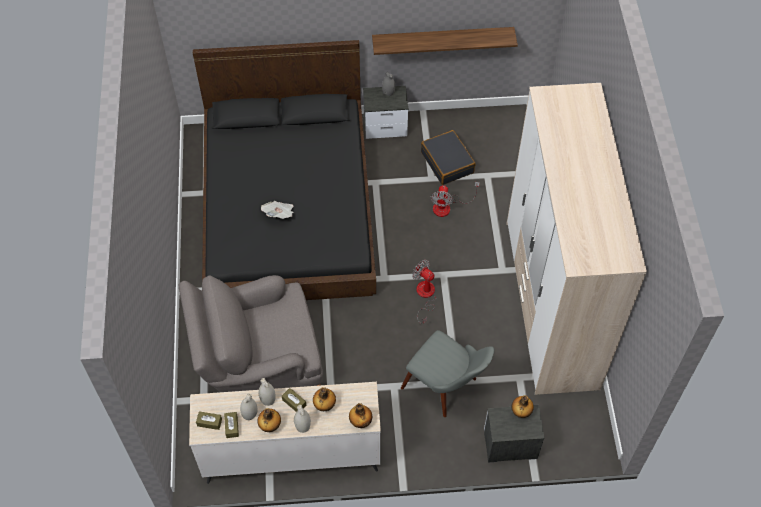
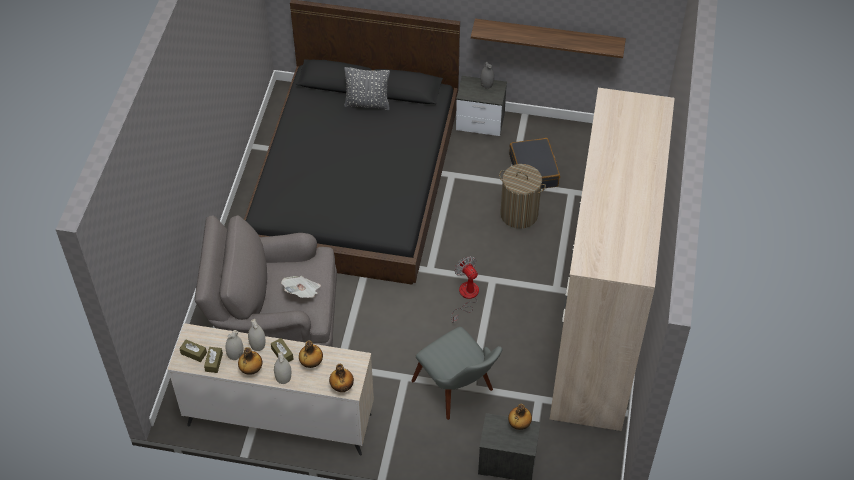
camera: 15 degrees right, 5 degrees down
newspaper [261,201,294,219] -> newspaper moved to [281,276,321,298]
fan [431,182,480,217] -> laundry basket [499,164,546,229]
none -> grey pillow [344,67,390,110]

